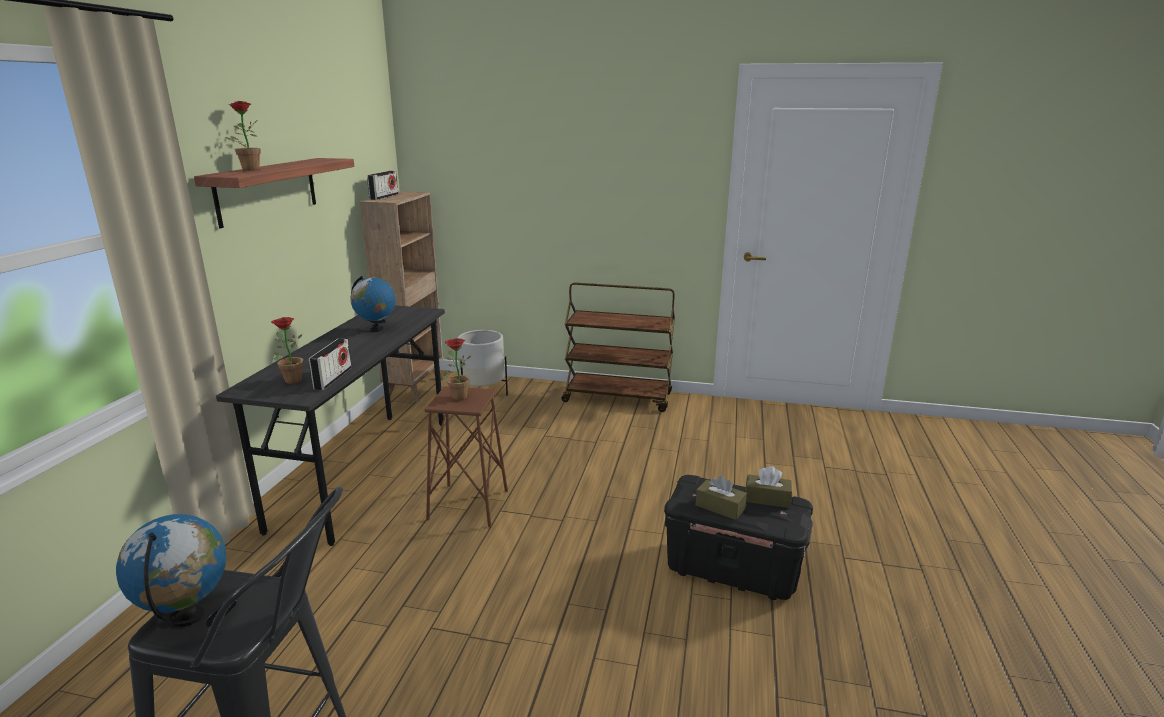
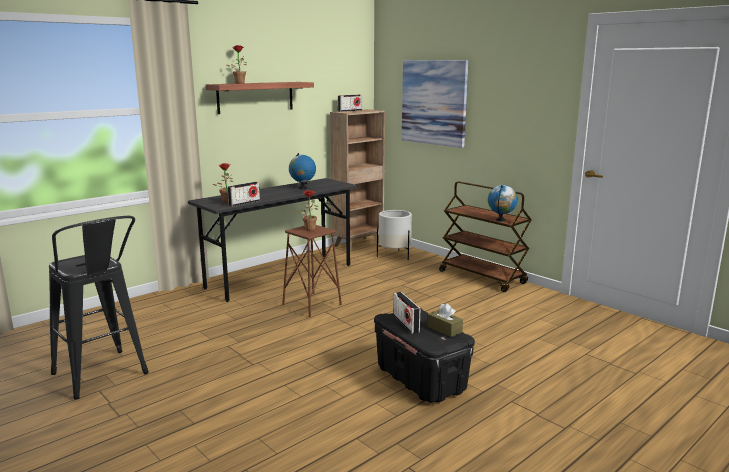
camera: 35 degrees right, 5 degrees down
globe [116,514,226,627] -> globe moved to [488,185,518,222]
brown tissue box [696,475,747,520] -> radio [393,292,421,334]
none -> picture [402,60,468,148]

